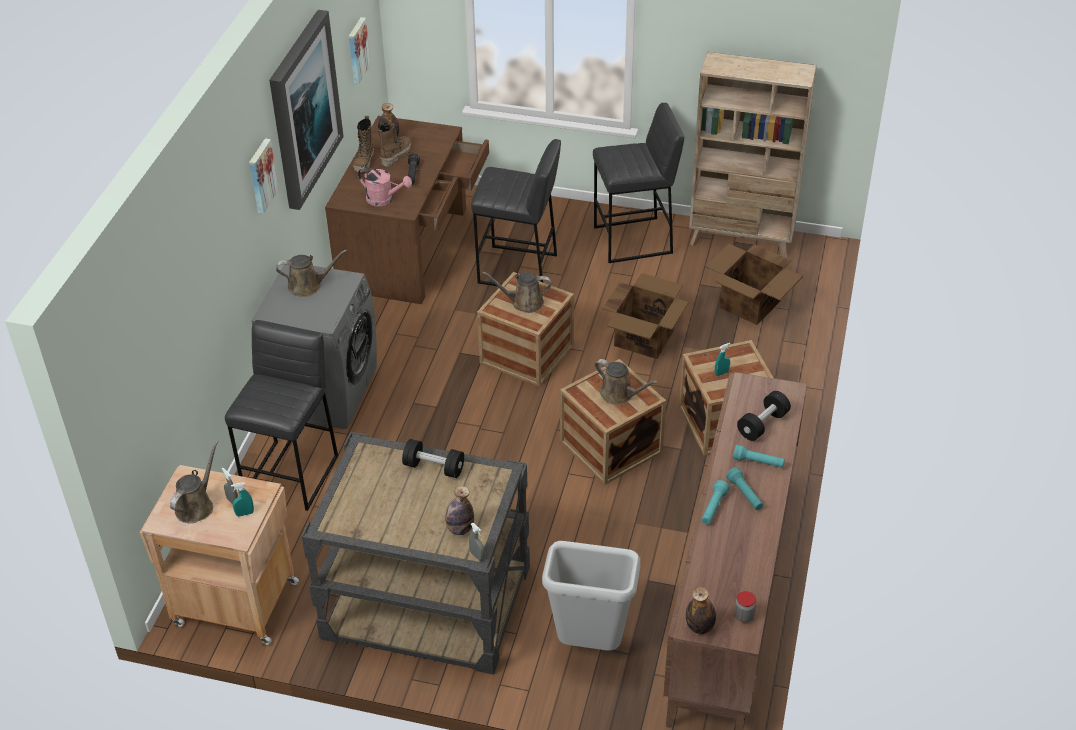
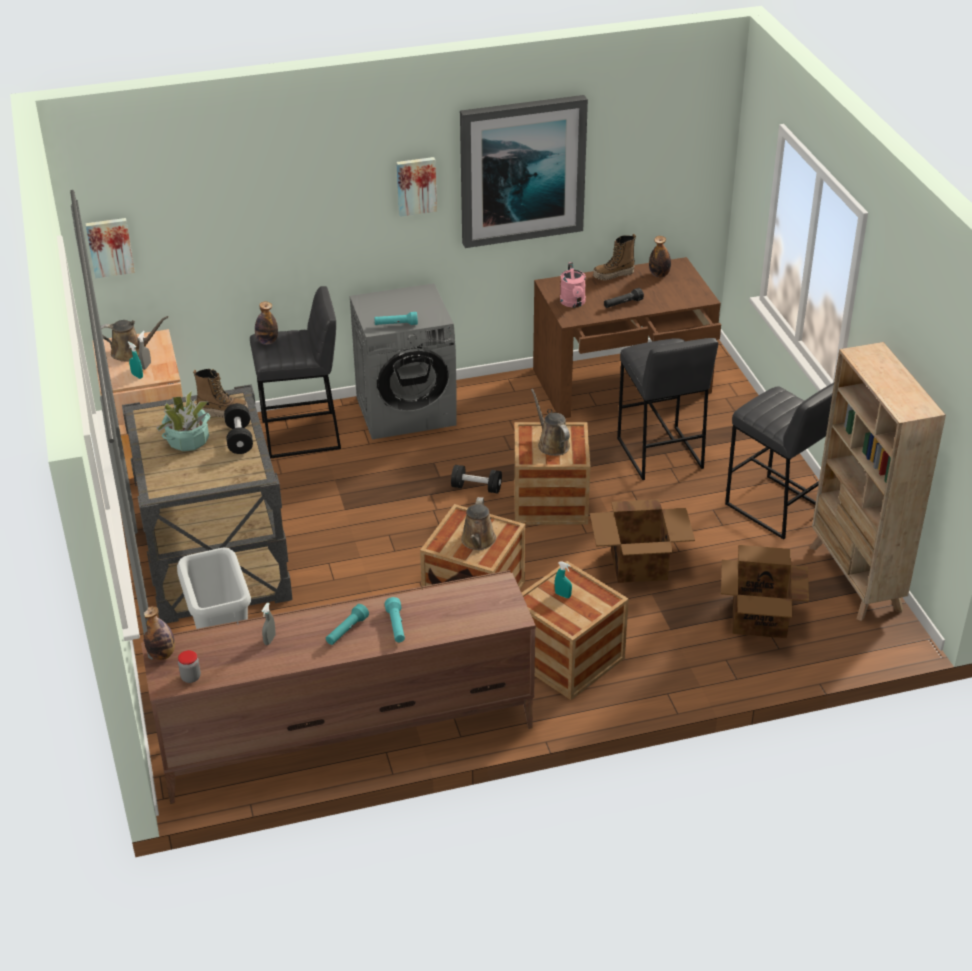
camera: 60 degrees right, 5 degrees down
brown watering can [276,250,347,297] -> none
picture [349,17,371,84] -> picture moved to [85,218,135,278]
boot [378,122,411,167] -> boot moved to [193,369,248,418]
bottle [445,486,474,535] -> bottle moved to [255,301,278,345]
grey spray bottle [469,523,485,561] -> grey spray bottle moved to [262,603,276,645]
turquoise flashlight [701,480,729,525] -> turquoise flashlight moved to [374,312,418,325]
black dumbbell [737,391,791,441] -> black dumbbell moved to [451,465,502,494]
none -> potted plant [156,391,210,451]

